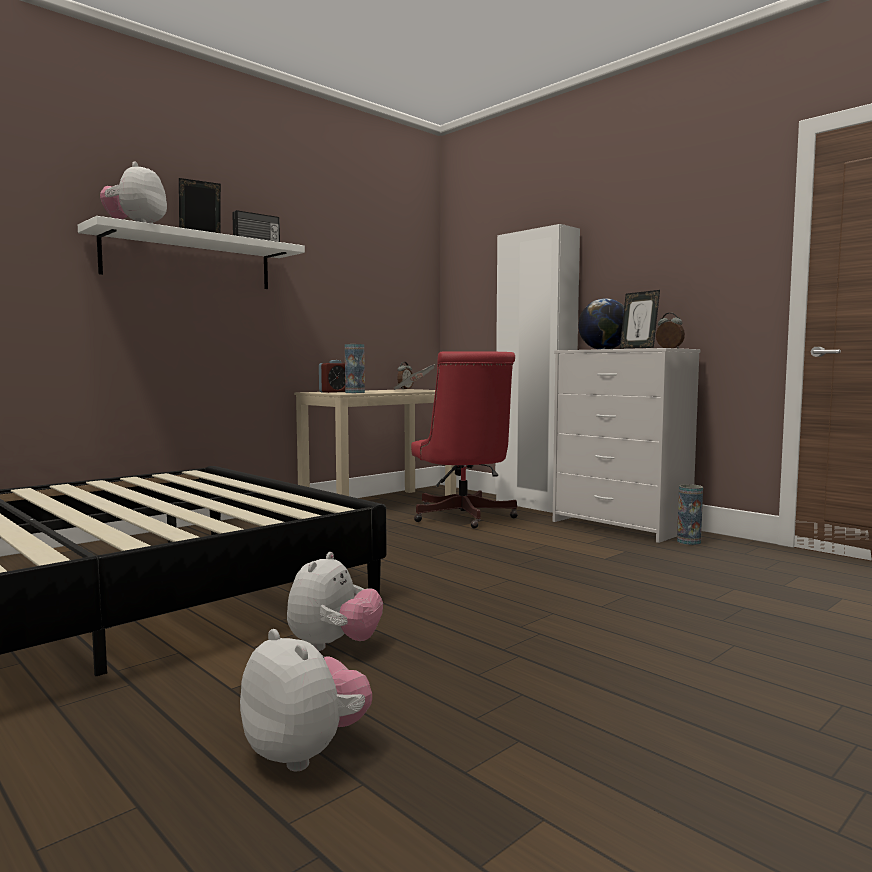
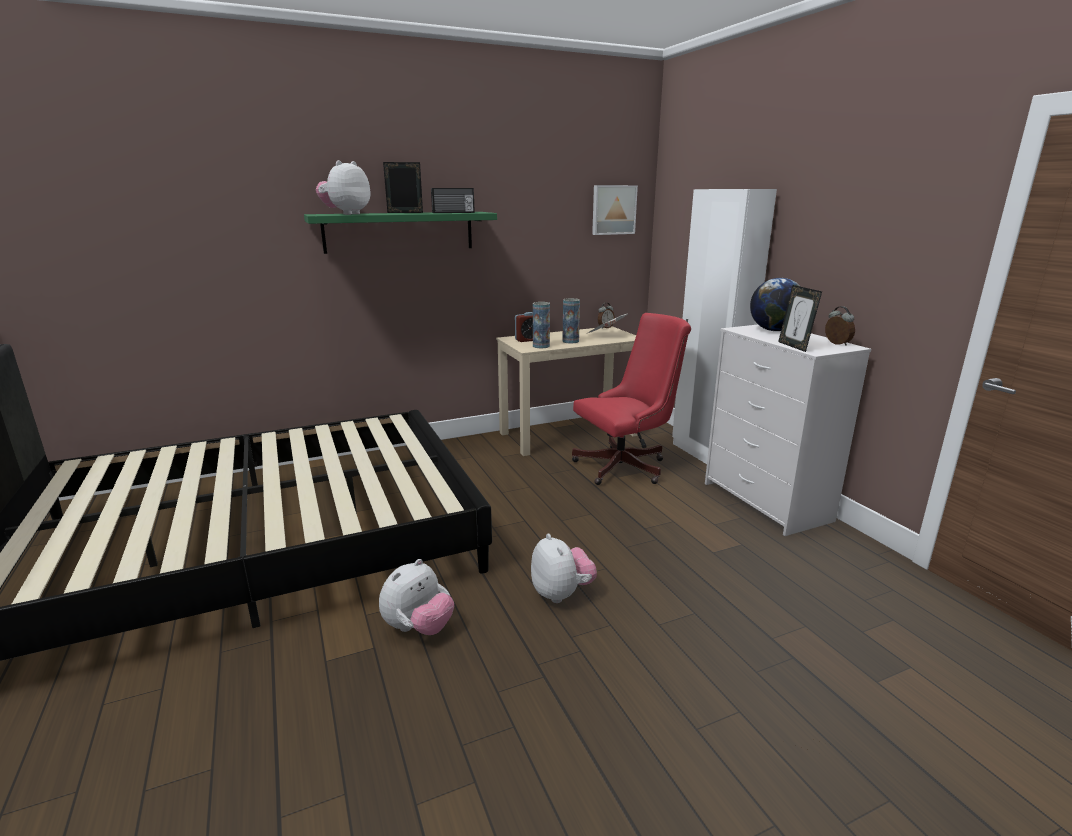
camera: 20 degrees right, 15 degrees up
white shelf [78,216,305,289] -> green shelf [304,212,497,254]
plush toy [240,629,372,771] -> plush toy moved to [531,533,597,603]
red office chair [411,351,518,529] -> red office chair turned 120 degrees counterclockwise [572,313,691,485]
vase [677,484,703,545] -> vase moved to [562,298,580,343]
none -> picture [592,185,638,235]

